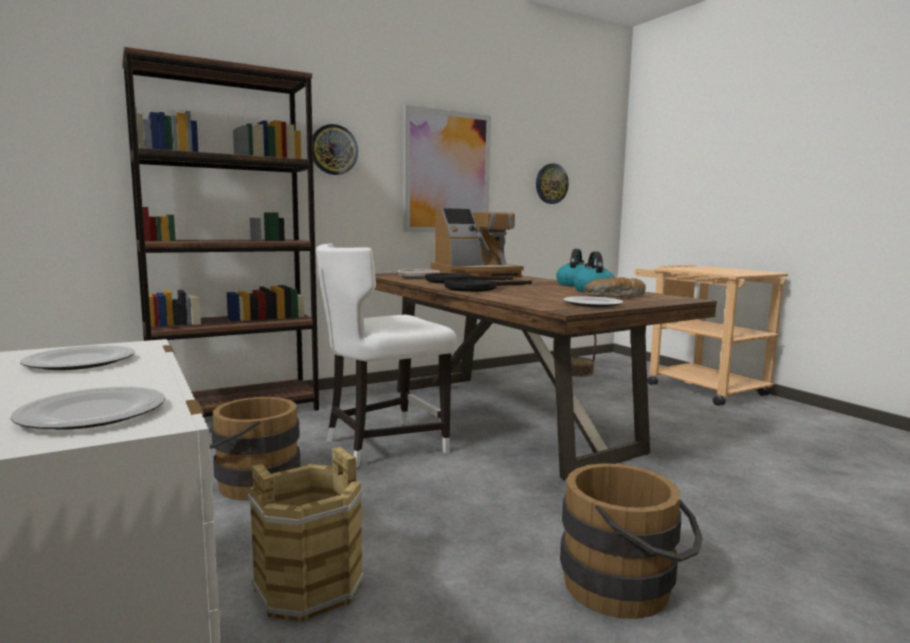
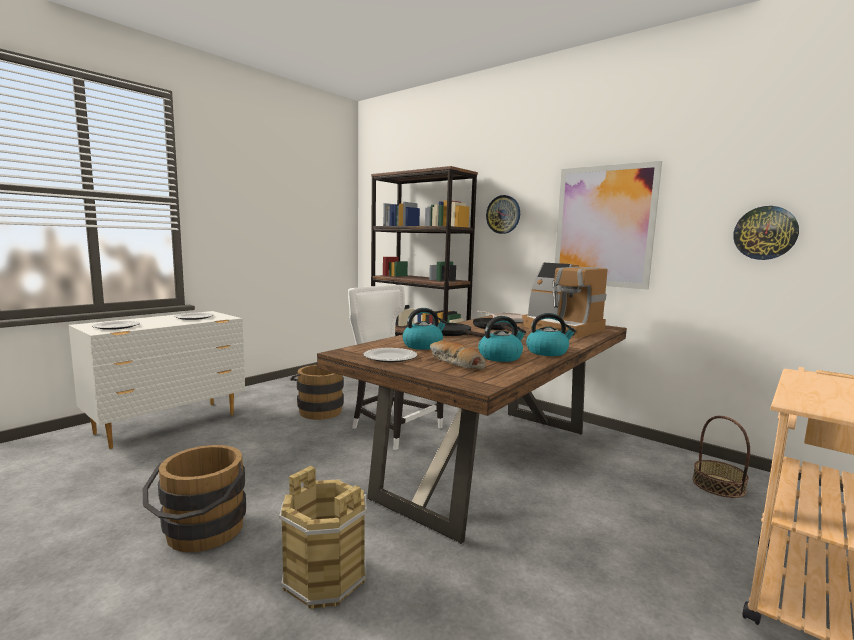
camera: 70 degrees right, 0 degrees up
brown bucket [248,447,364,622] -> brown bucket moved to [279,466,367,609]
none -> kettle [403,308,447,350]

